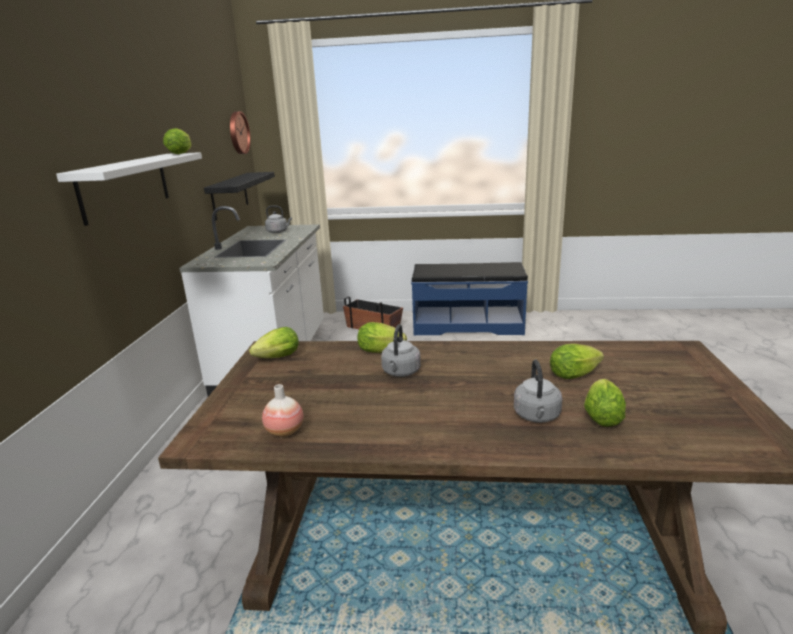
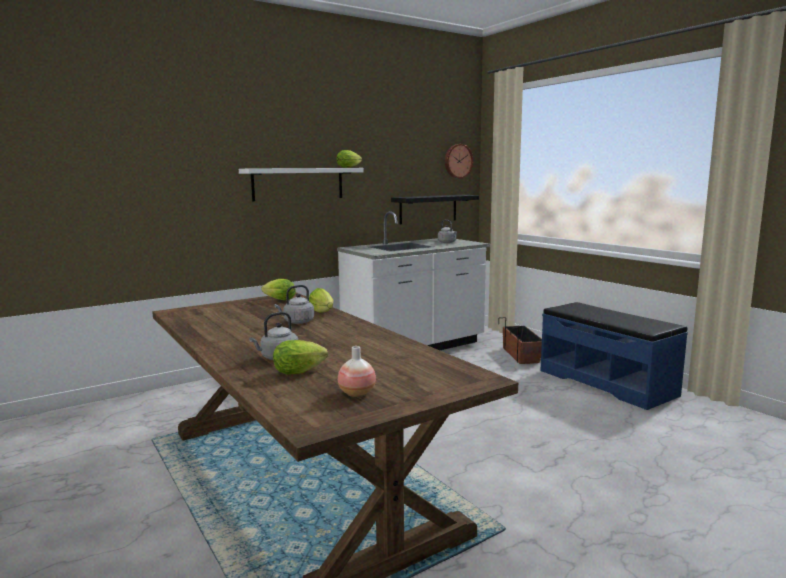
camera: 50 degrees right, 10 degrees down
vase [262,384,303,437] -> vase moved to [338,346,376,397]
lettuce [550,344,604,379] -> none

